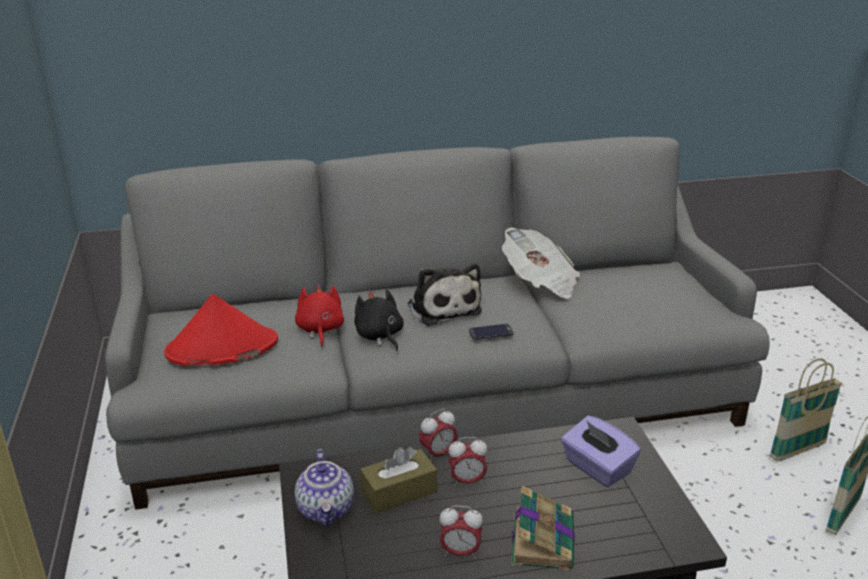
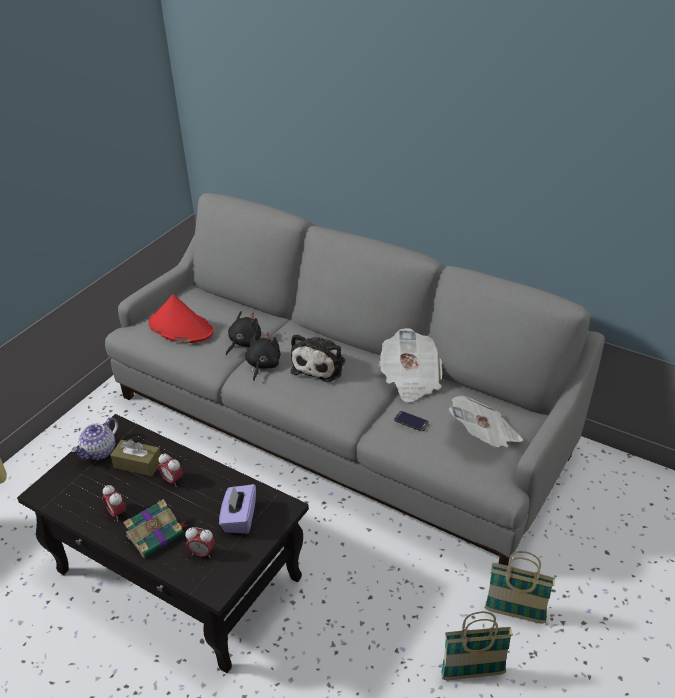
camera: 45 degrees right, 10 degrees up
red plush toy [295,284,344,347] -> black plush toy [226,311,261,355]
alarm clock [419,409,458,461] -> alarm clock moved to [185,527,215,558]
phone [469,324,514,340] -> phone moved to [394,411,429,431]
none -> newspaper [448,396,523,448]

